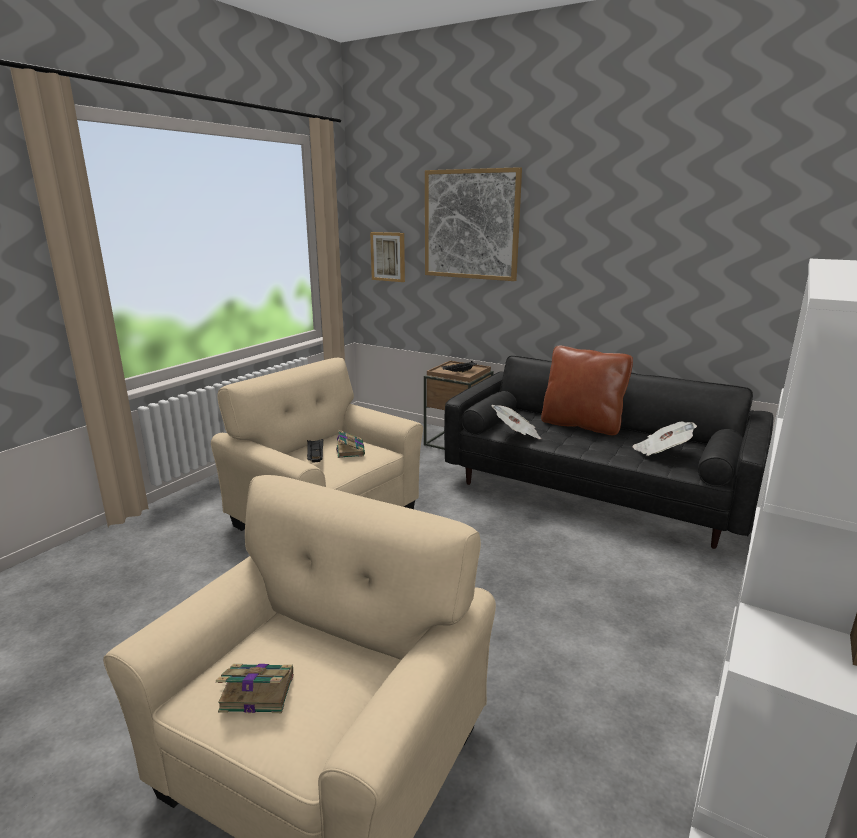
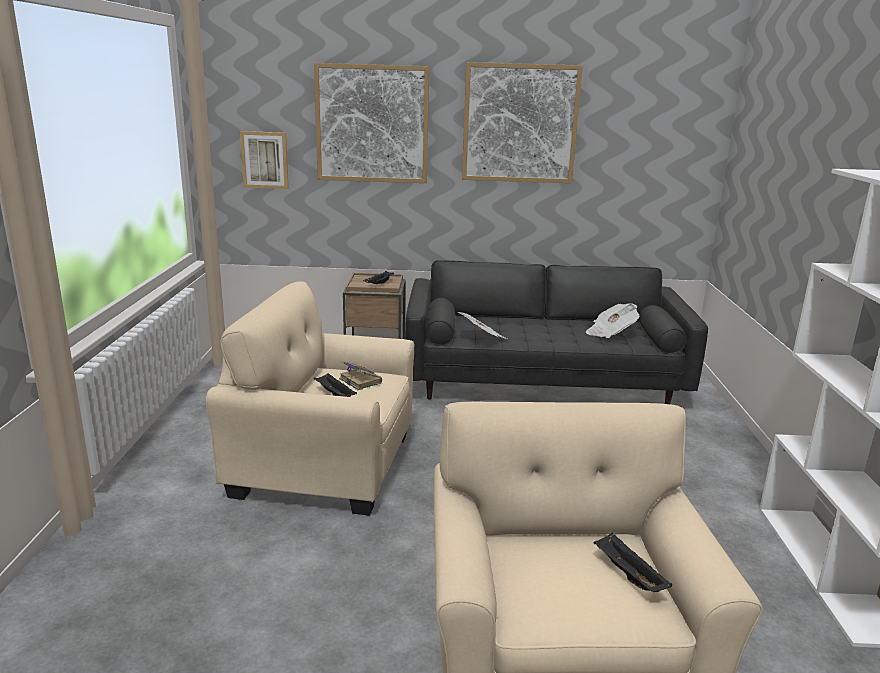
camera: 30 degrees left, 0 degrees up
book [216,664,294,714] -> none
brown pillow [541,346,633,435] -> none
none -> picture [462,62,583,183]
none -> black tray [594,533,672,592]

